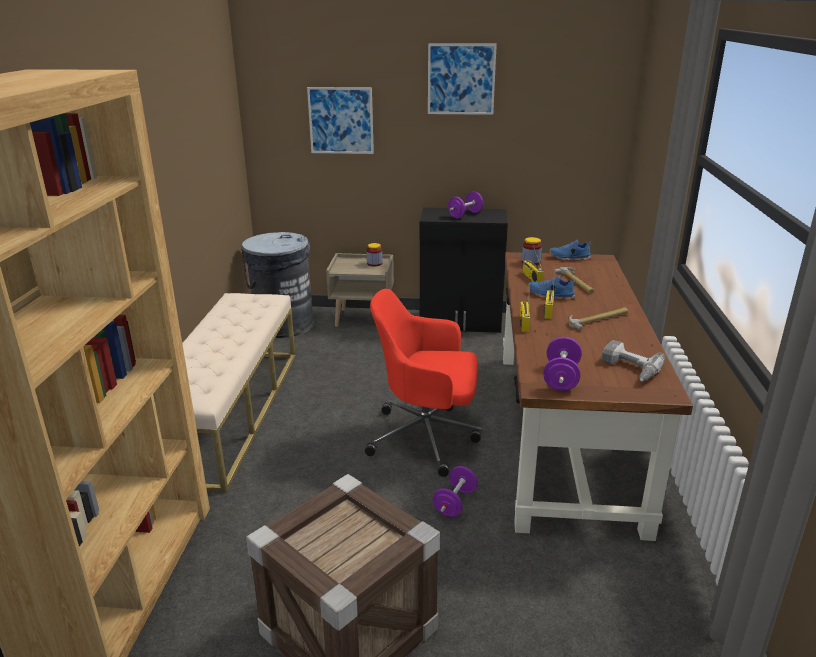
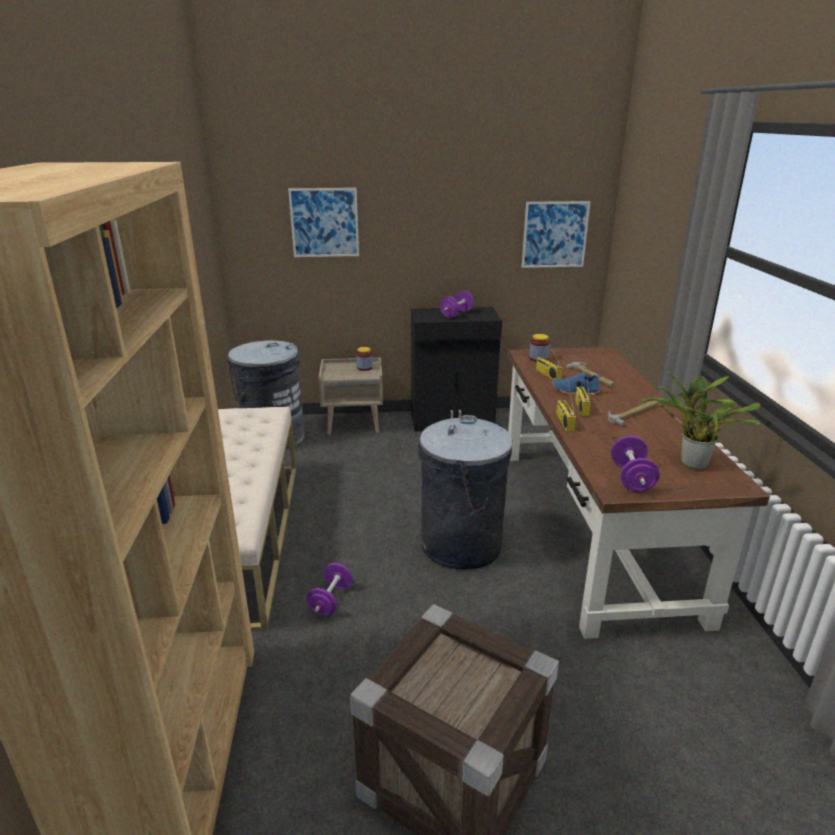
camera: 10 degrees left, 0 degrees up
red office chair [365,289,482,477] -> grey trash can [418,415,513,570]
picture [428,44,497,115] -> picture moved to [522,201,591,268]
purple dumbbell [433,466,478,517] -> purple dumbbell moved to [307,563,353,616]
blue shoe [549,240,592,261] -> none
power drill [602,340,666,381] -> potted plant [640,370,760,469]

